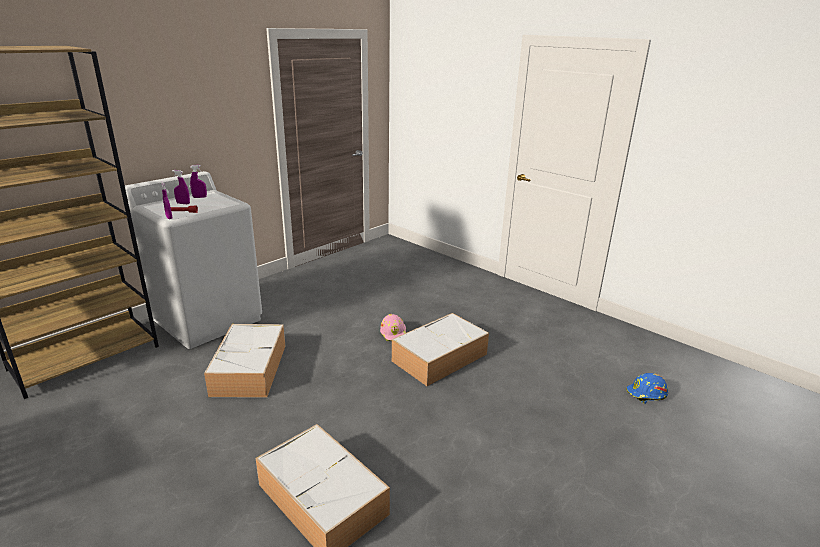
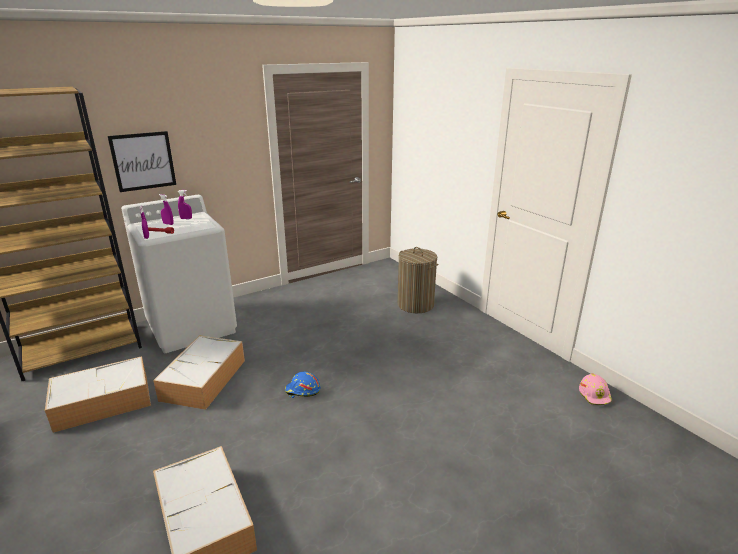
camera: 15 degrees right, 0 degrees up
pink hard hat [380,314,406,341] -> pink hard hat moved to [579,373,612,405]
storage box [392,313,489,386] -> storage box moved to [45,356,151,433]
blue hard hat [626,373,668,404] -> blue hard hat moved to [285,372,320,398]
none -> picture [108,131,176,192]
none -> laundry basket [398,247,439,313]

